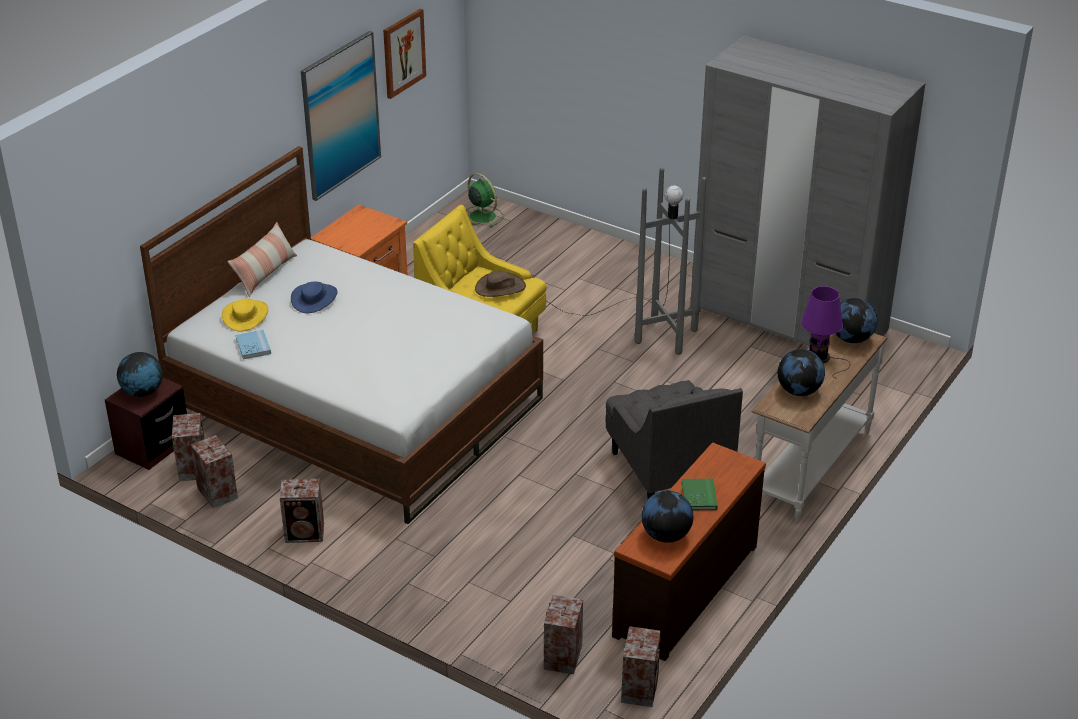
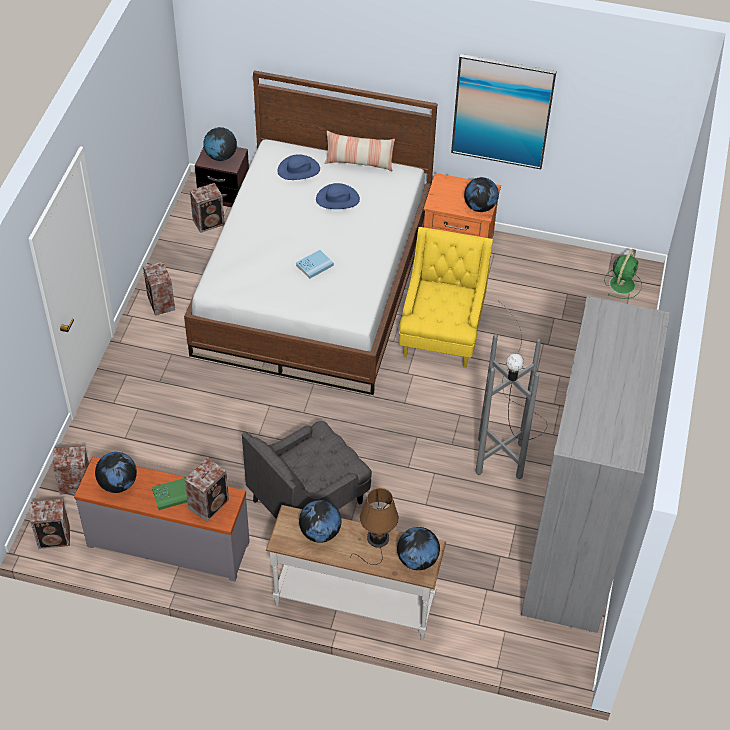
camera: 70 degrees right, 15 degrees up
speaker [191,435,238,508] -> speaker moved to [184,458,229,522]
yellow hat [222,299,268,332] -> blue hat [277,154,320,180]
blue book [236,330,271,359] -> blue book moved to [296,250,334,279]
picture [383,9,426,99] -> none
brown hat [475,270,526,297] -> none
brown dresser [612,442,766,661] -> grey dresser [74,456,250,581]
purple table lamp [801,286,850,379] -> brown table lamp [350,488,399,565]
none -> globe [464,177,499,212]

